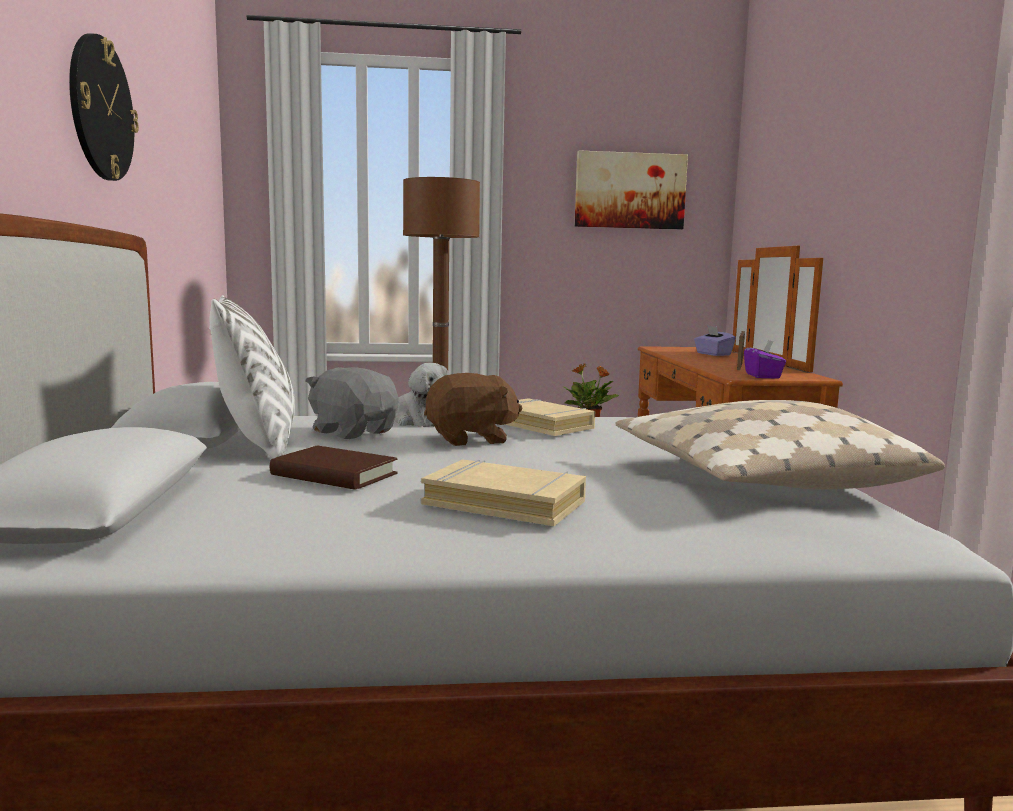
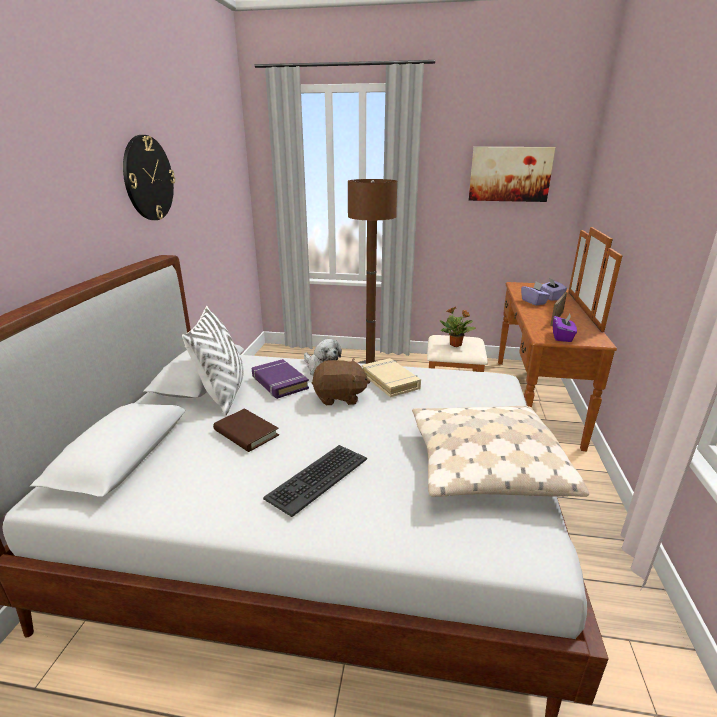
camera: 15 degrees right, 15 degrees up
grey plush toy [305,367,399,439] -> purple book [252,359,309,399]
beige book [421,460,586,526] -> keyboard [263,445,367,517]
none -> purple tissue box [521,282,550,305]

